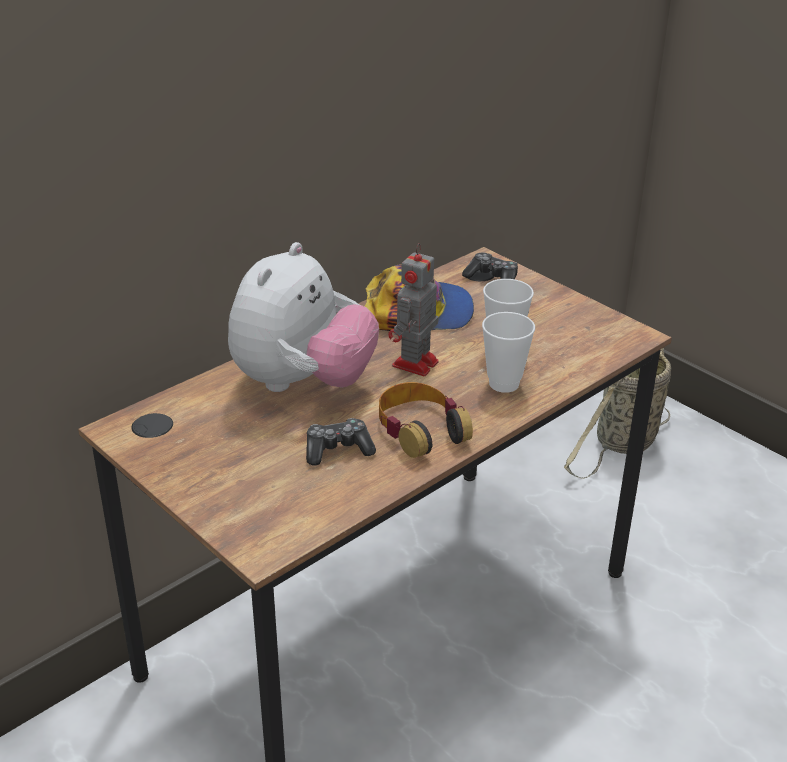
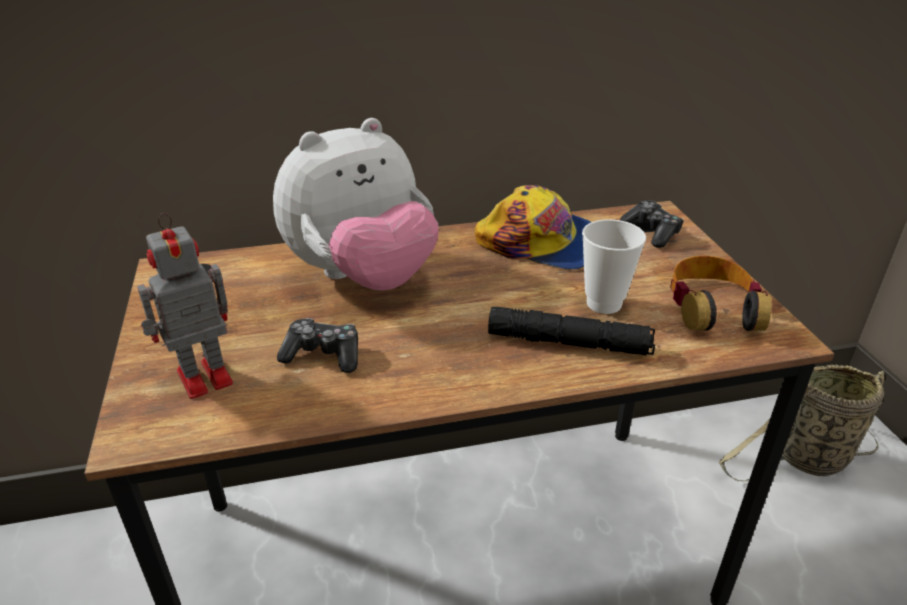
camera: 30 degrees right, 0 degrees up
headphones [379,382,473,458] -> headphones moved to [670,255,772,331]
toy robot [388,243,439,376] -> toy robot moved to [137,213,233,399]
cup [482,312,535,393] -> black flashlight [488,307,655,355]

